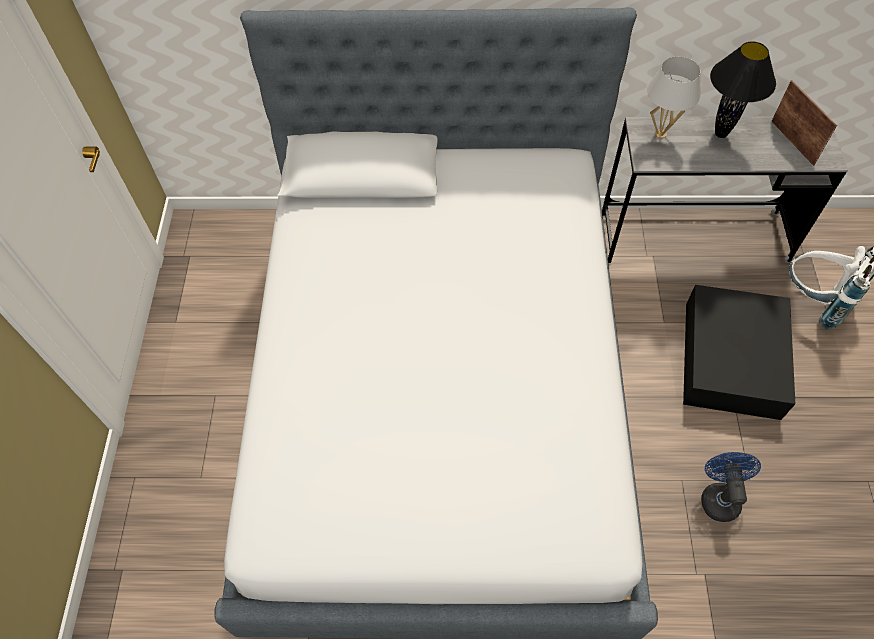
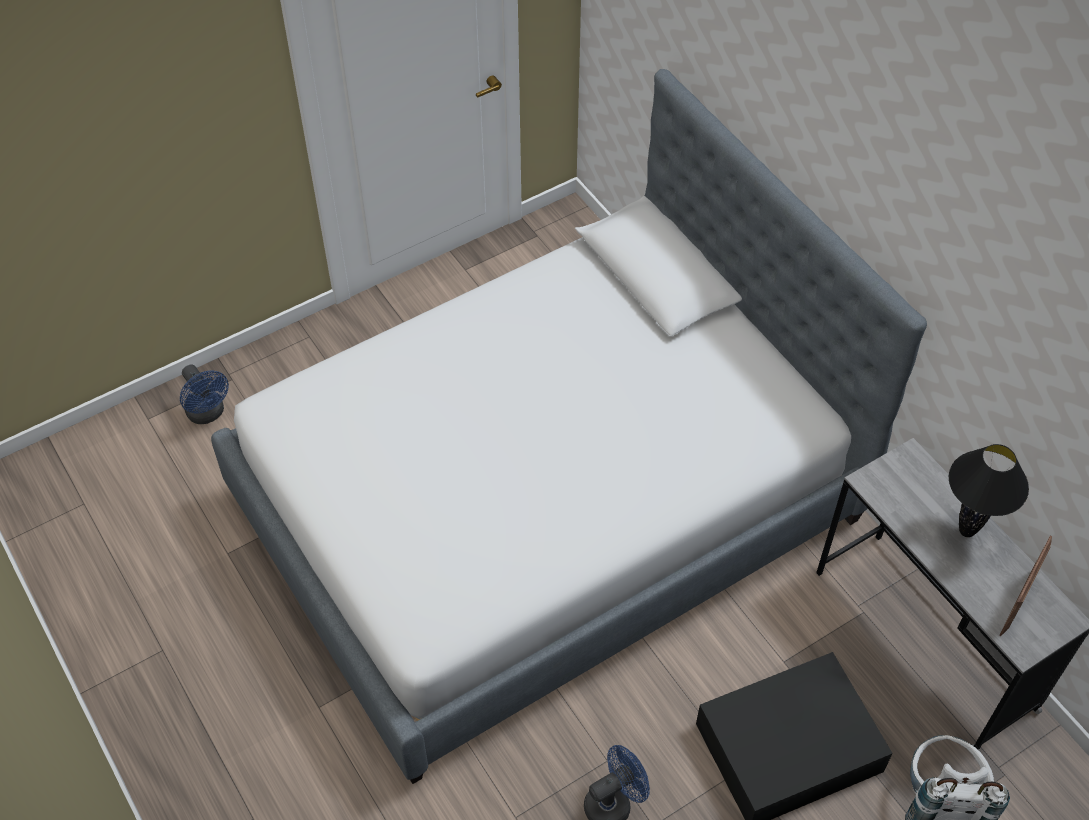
camera: 55 degrees right, 5 degrees down
white table lamp [647,57,700,139] -> none
none -> blue fan [180,365,229,424]

